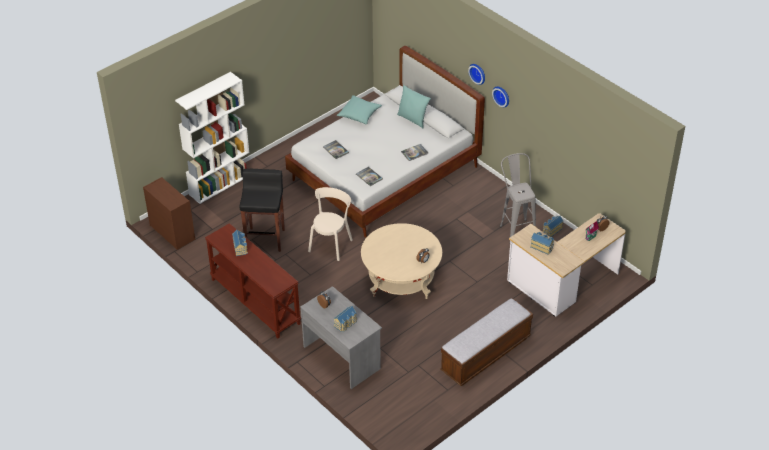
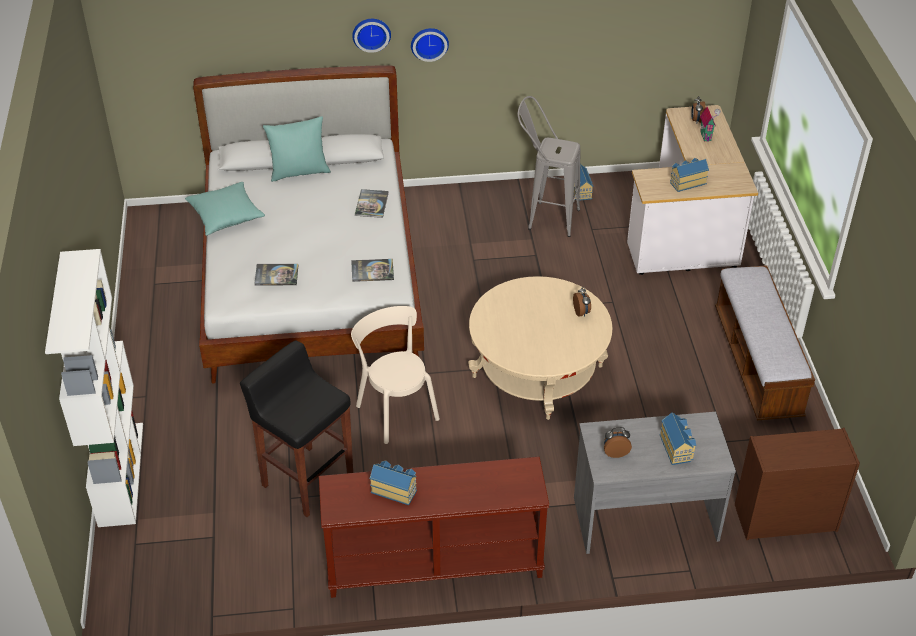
camera: 55 degrees left, 0 degrees up
brown dresser [143,177,195,250] -> brown dresser moved to [735,428,860,540]

